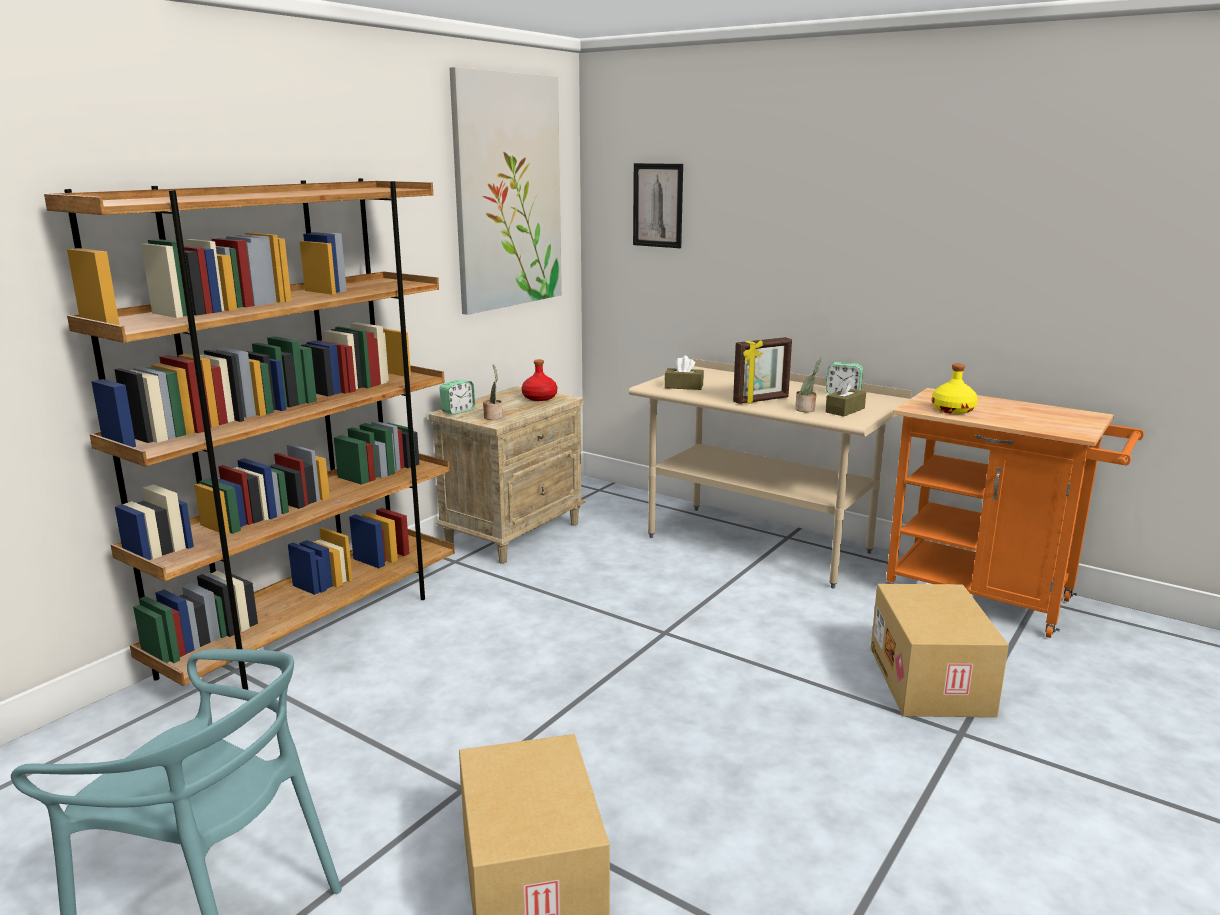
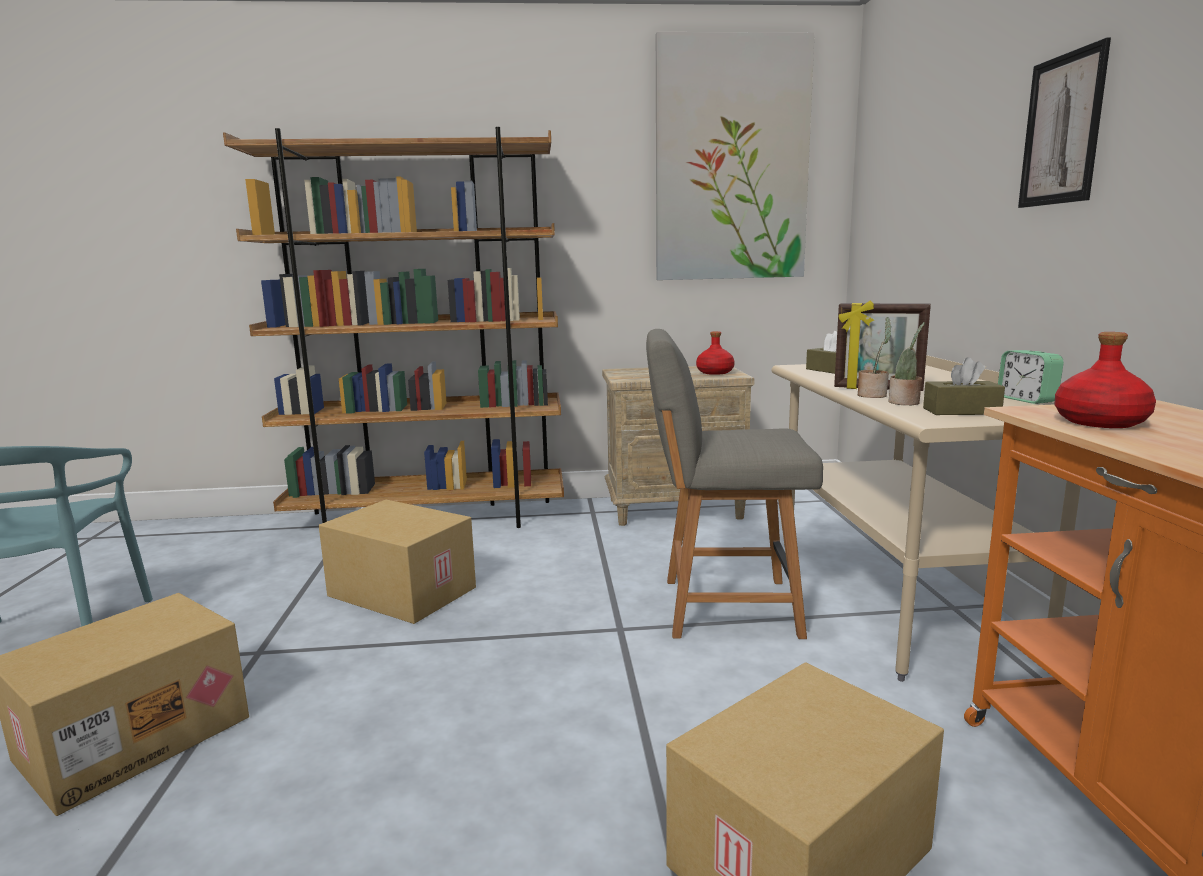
camera: 50 degrees right, 5 degrees down
alarm clock [440,379,475,415] -> none
potted plant [483,364,502,420] -> potted plant moved to [858,317,891,398]
picture [633,163,683,248] -> picture moved to [1018,37,1111,208]
yellow bottle [932,364,978,414] -> red bottle [1054,332,1156,428]
none -> cardboard box [319,500,476,624]
none -> grey chair [646,329,823,639]

